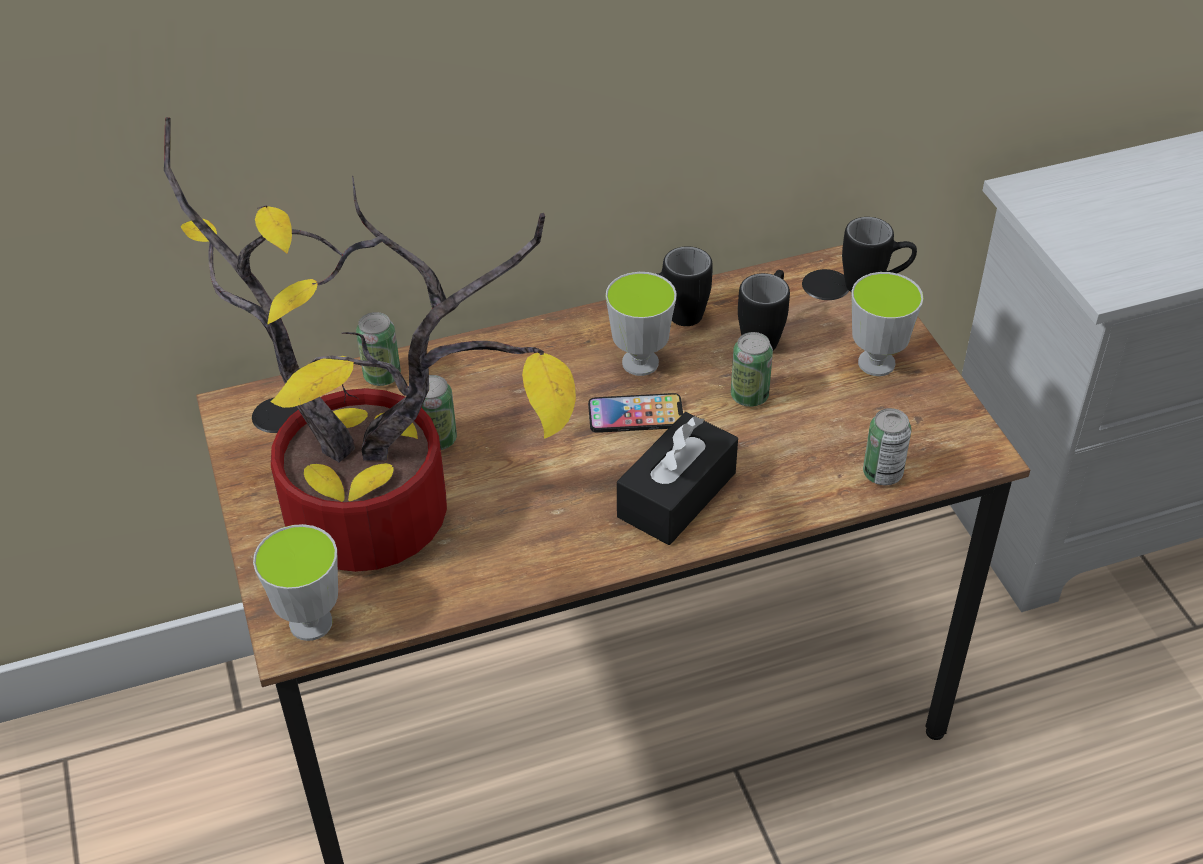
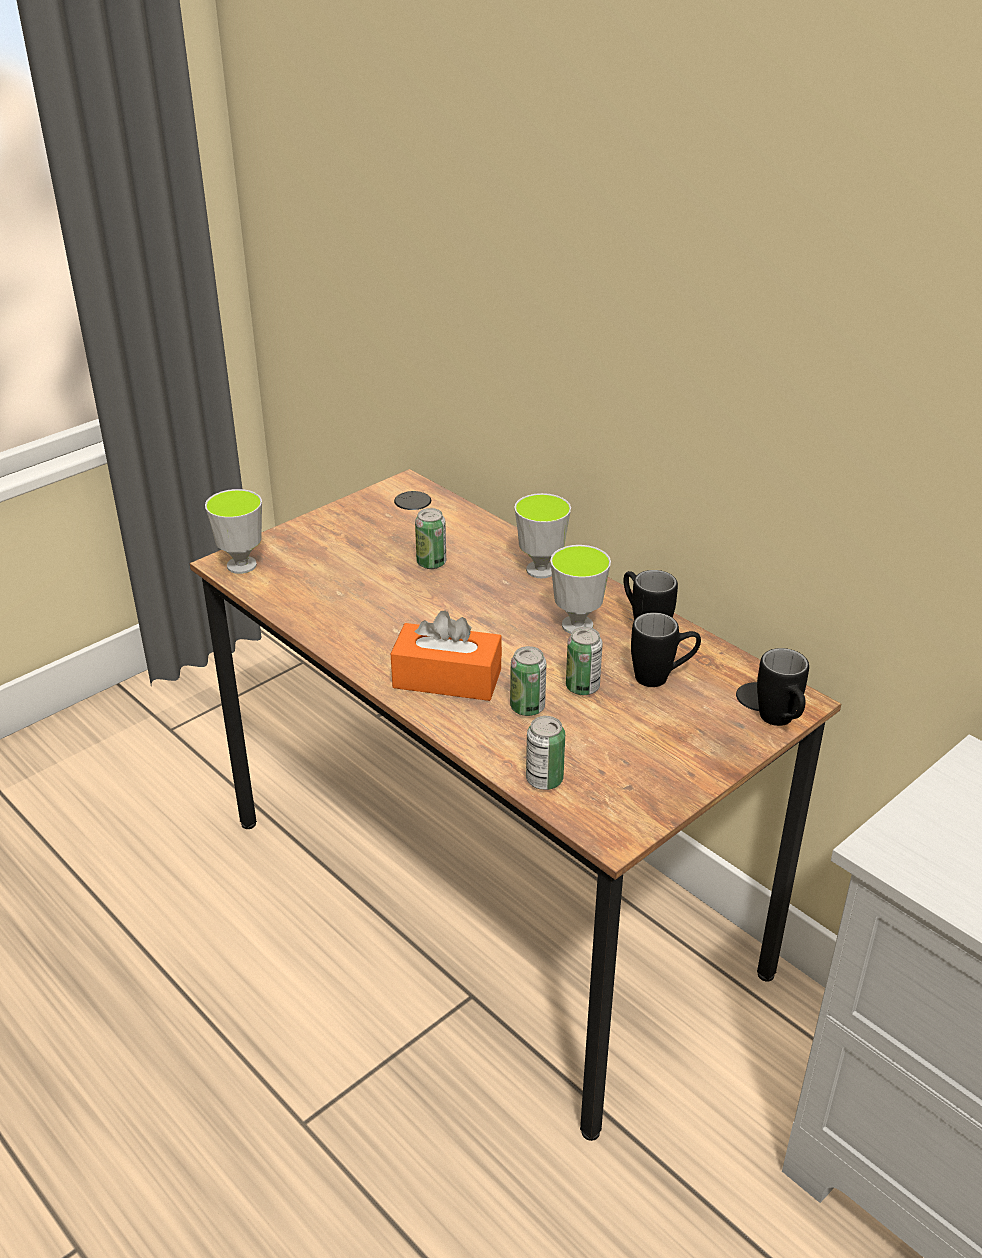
camera: 65 degrees right, 10 degrees down
potted plant [164,117,576,572] -> none
can [356,312,401,386] -> can moved to [510,646,547,716]
phone [588,393,683,433] -> none
black tissue box [617,412,738,545] -> orange tissue box [391,610,502,701]
cup [851,272,924,376] -> cup moved to [514,493,571,578]

